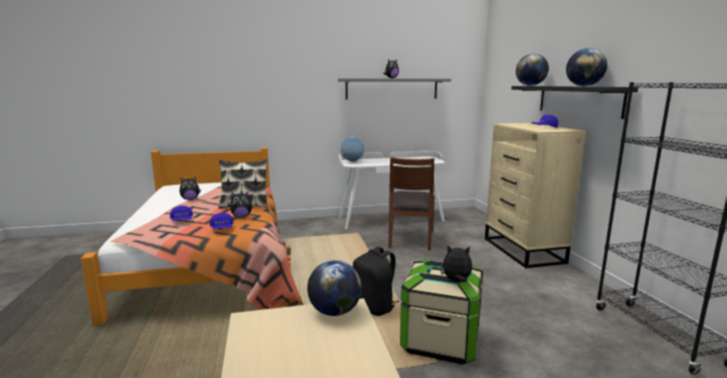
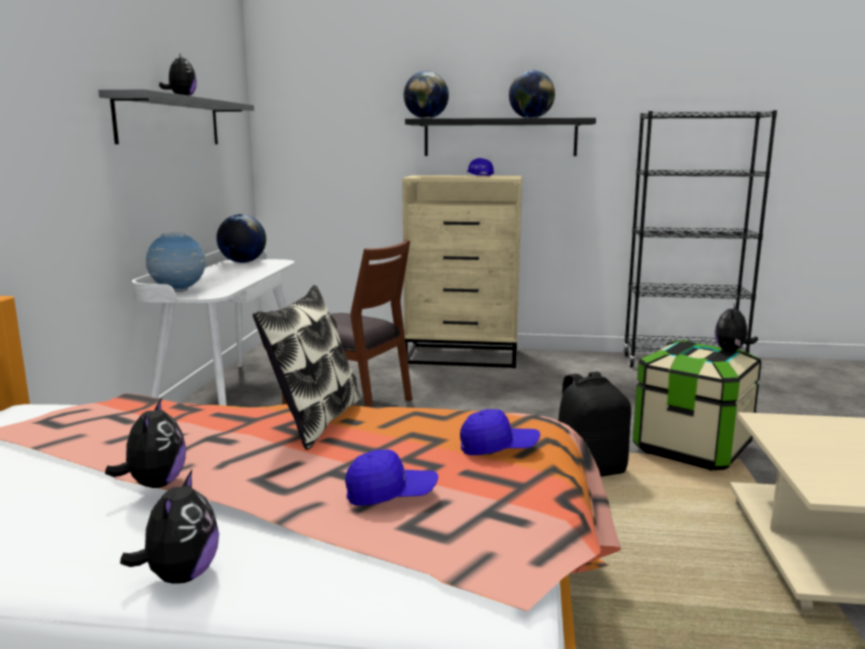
camera: 70 degrees left, 0 degrees up
plush toy [230,192,254,218] -> plush toy moved to [120,470,219,584]
globe [307,260,362,316] -> globe moved to [216,214,266,263]

